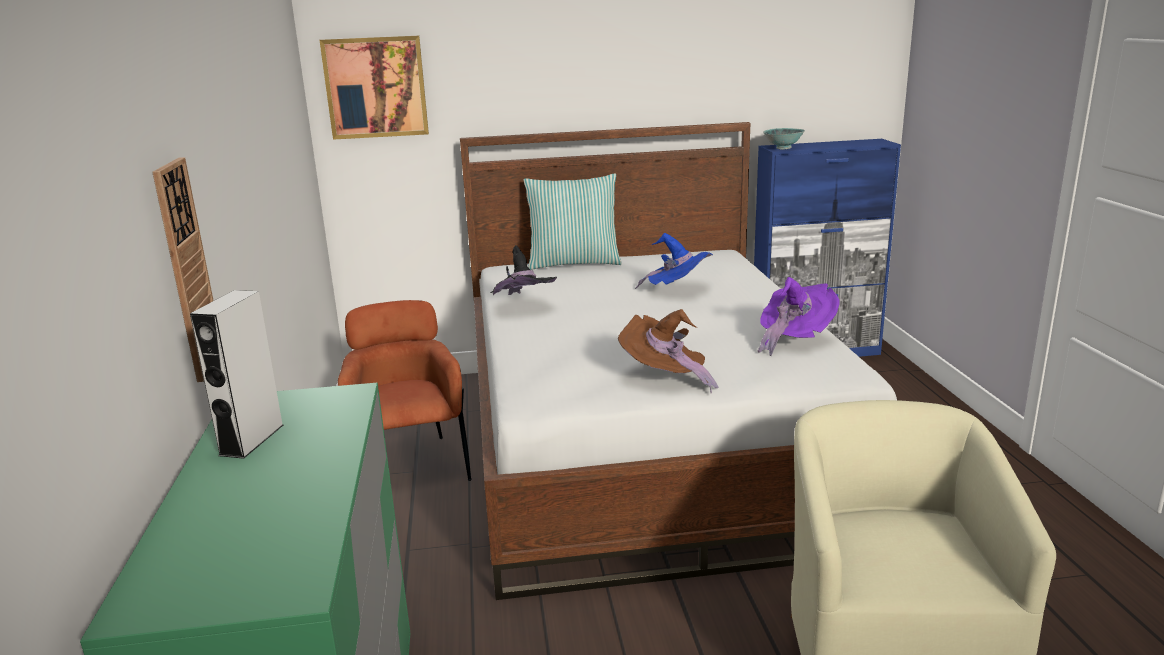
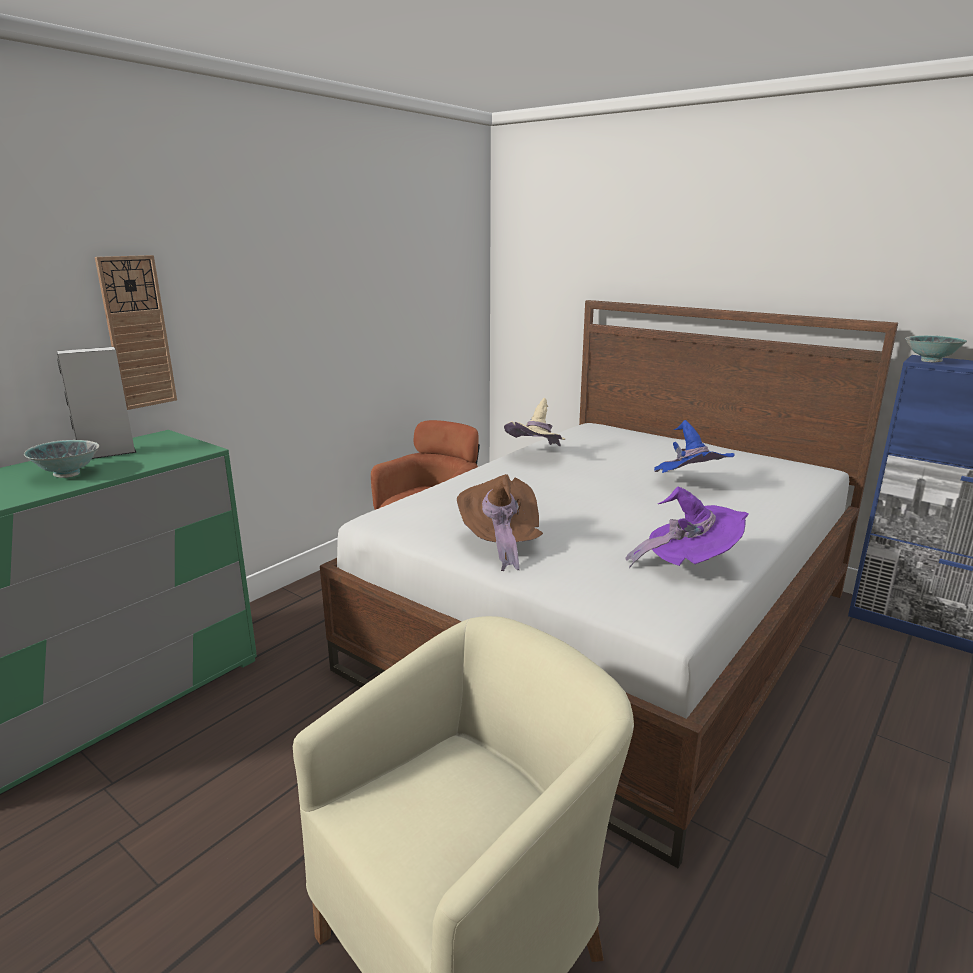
camera: 45 degrees right, 0 degrees up
picture [320,36,429,140] -> none
black hat [491,245,557,295] -> beige hat [504,398,565,446]
pillow [524,173,622,270] -> none
none -> bowl [24,440,99,478]

